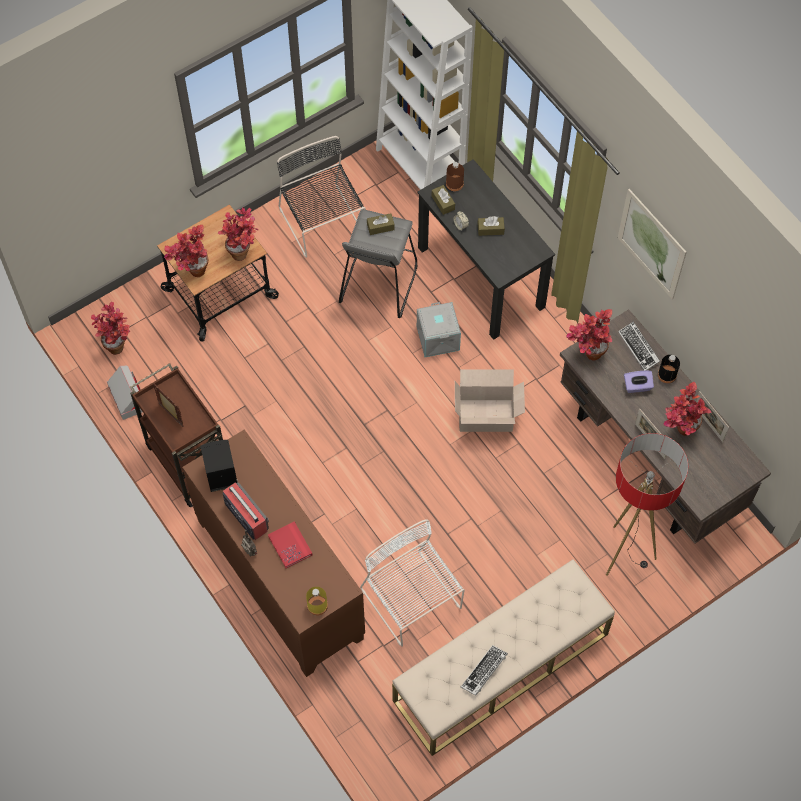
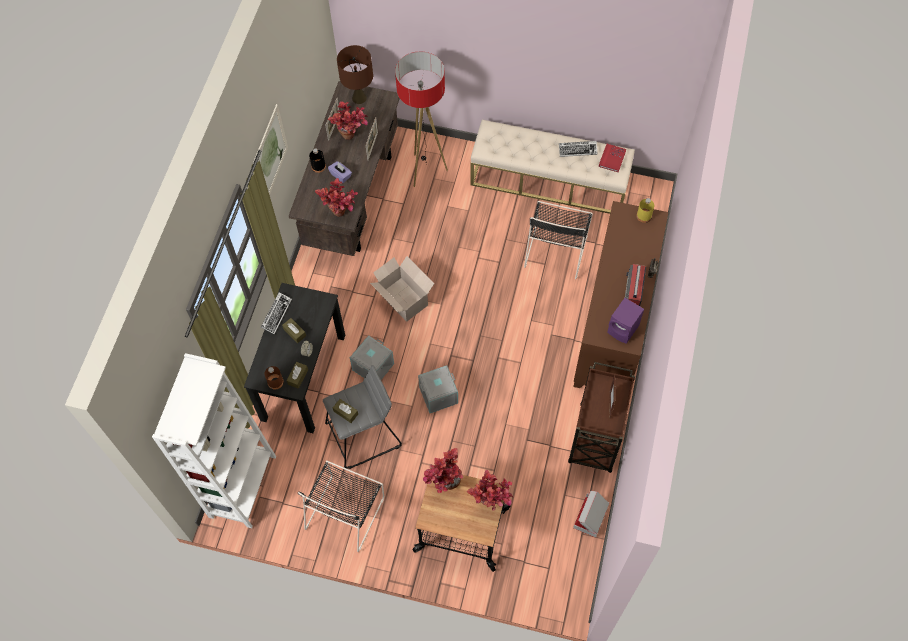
camera: 130 degrees left, 0 degrees up
potted plant [91,302,130,355] -> none
black speaker [200,440,237,492] -> purple speaker [608,298,644,344]
red book [268,522,312,568] -> red book moved to [599,144,626,172]
white chair [360,520,465,647] -> black chair [524,201,593,279]
keyboard [618,322,660,371] -> keyboard moved to [261,293,292,334]
none -> brown table lamp [337,45,373,104]
none -> grey storage box [418,365,458,413]

